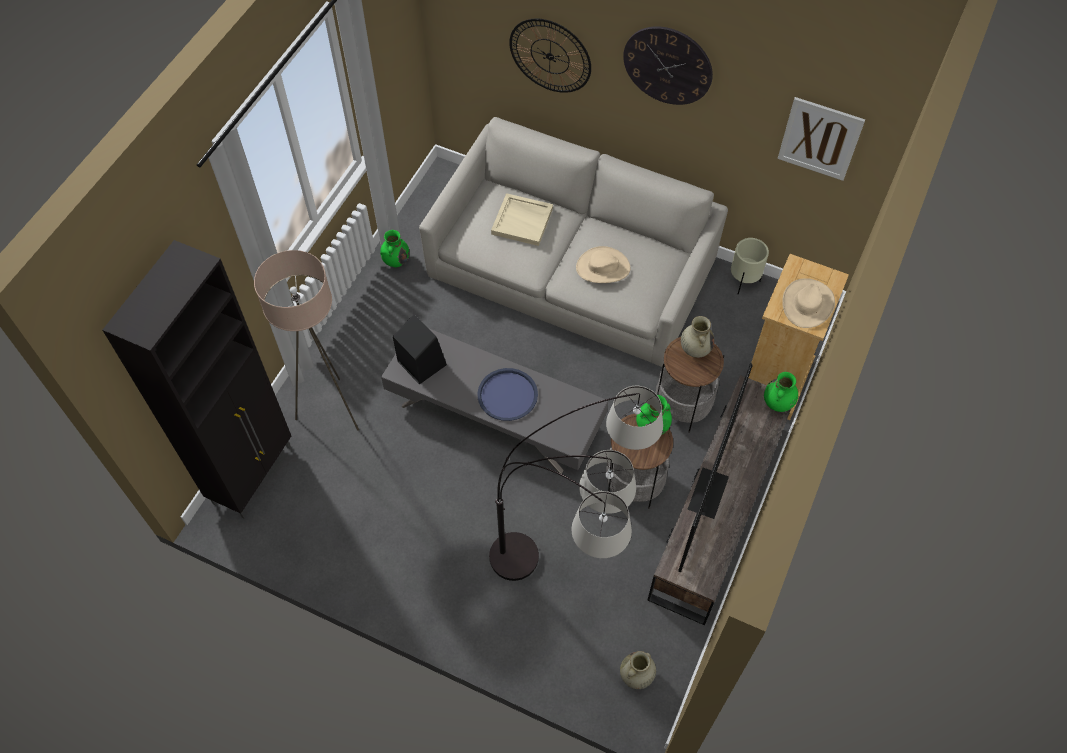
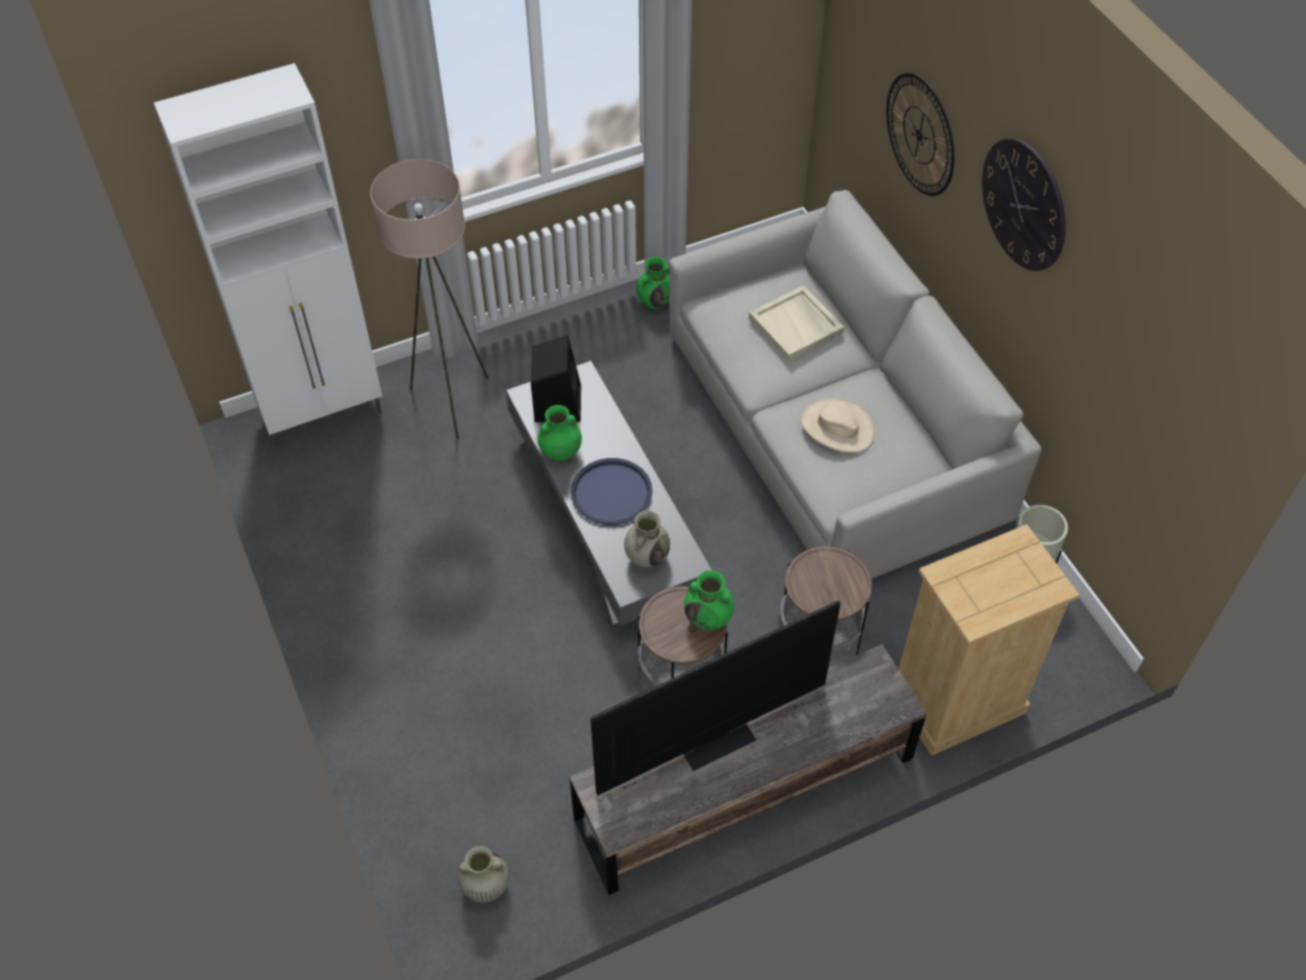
camera: 40 degrees right, 5 degrees down
black cabinet [103,240,291,518] -> white cabinet [154,63,382,447]
floor lamp [489,386,663,581] -> none
beige vase [681,316,715,358] -> beige vase moved to [624,511,670,568]
green vase [764,372,798,412] -> green vase moved to [538,405,582,461]
picture [778,97,865,181] -> none
beige hat [782,278,835,328] -> none

